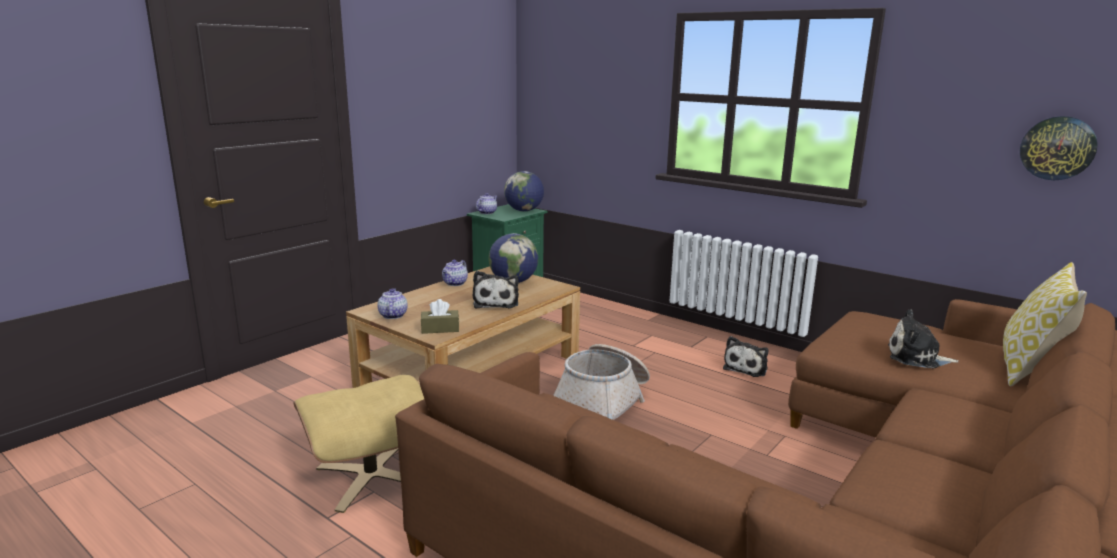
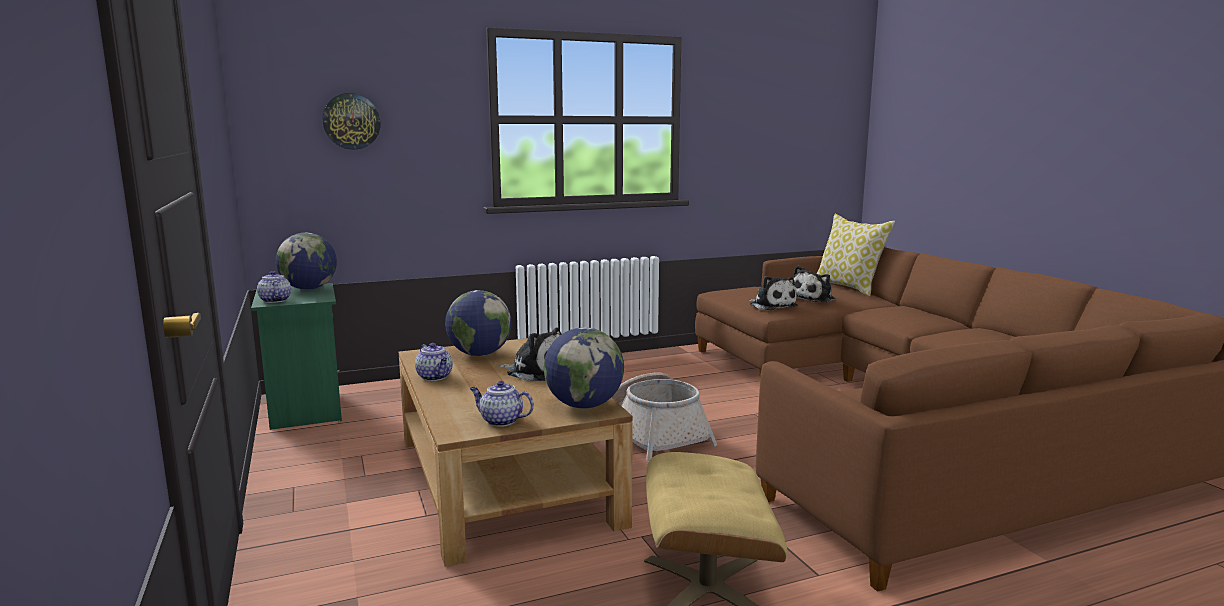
camera: 60 degrees left, 5 degrees down
brown tissue box [421,299,459,334] -> globe [544,327,624,409]
plush toy [723,336,768,377] -> plush toy moved to [749,276,797,310]
wall clock [1020,116,1098,180] -> wall clock moved to [322,93,381,150]

